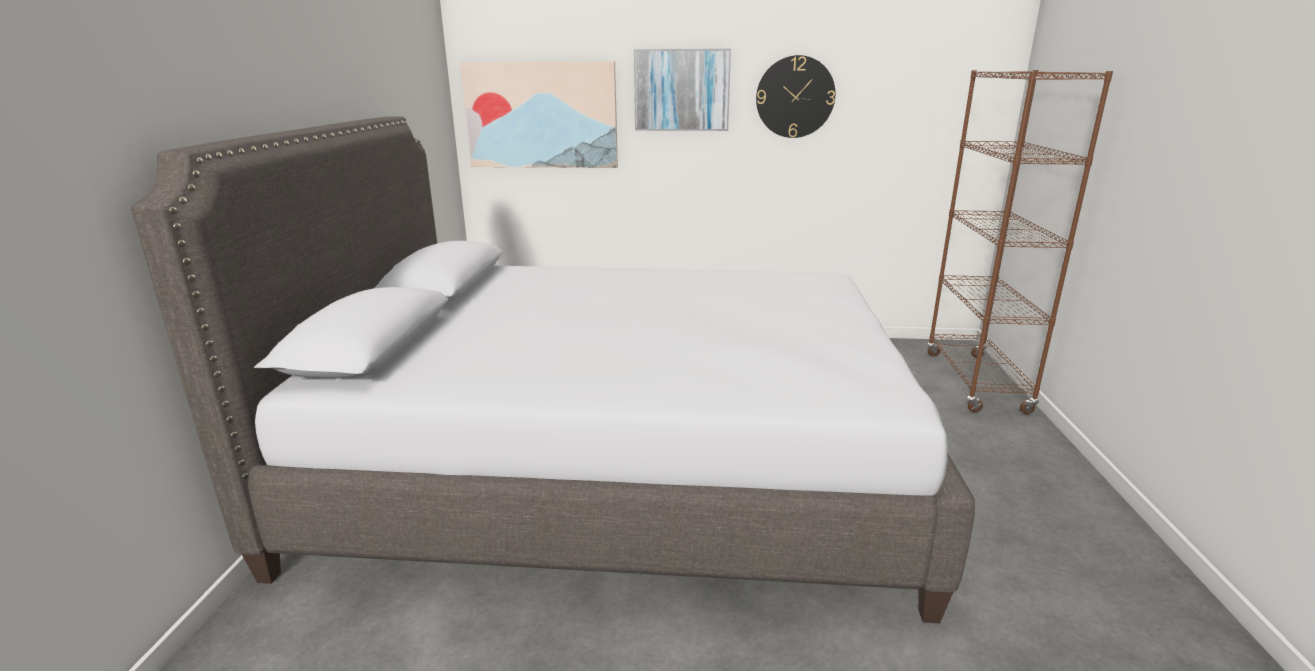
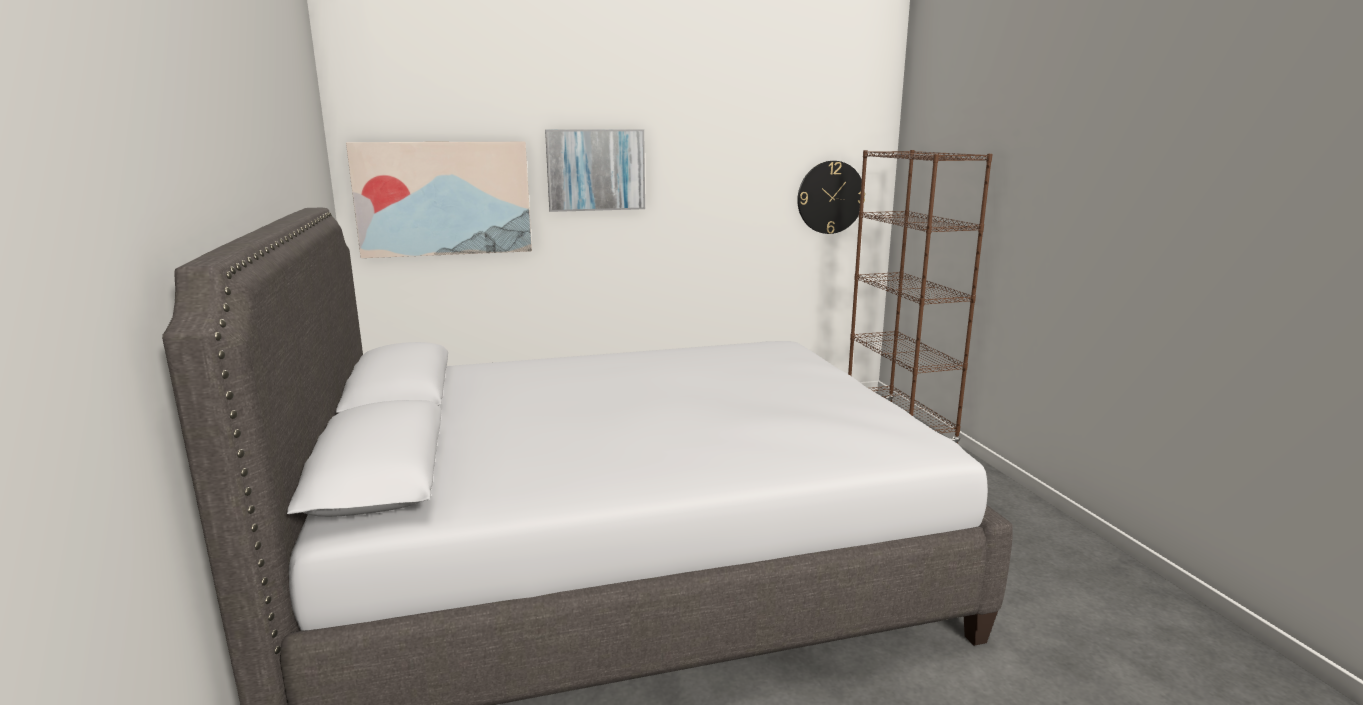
camera: 20 degrees left, 5 degrees down
wall clock [756,55,835,138] -> wall clock moved to [797,161,865,234]

